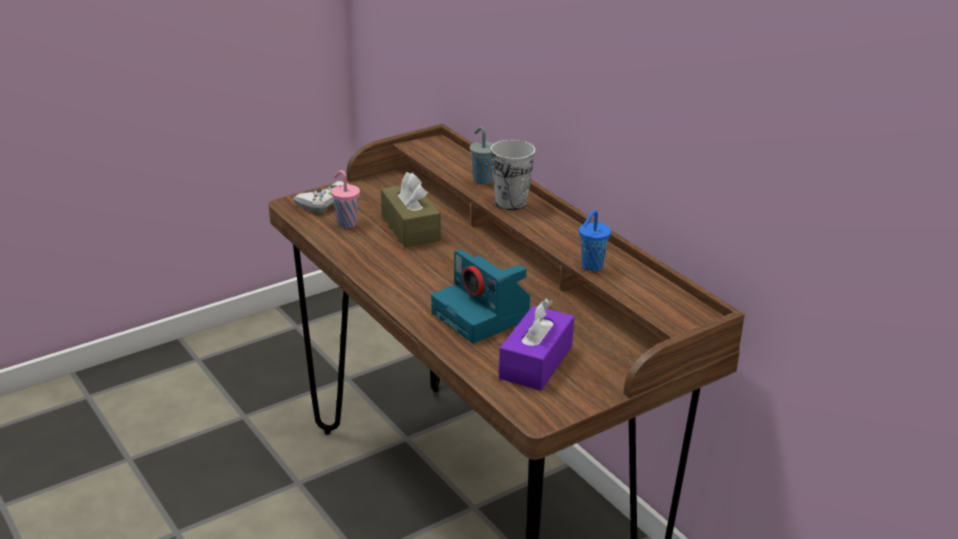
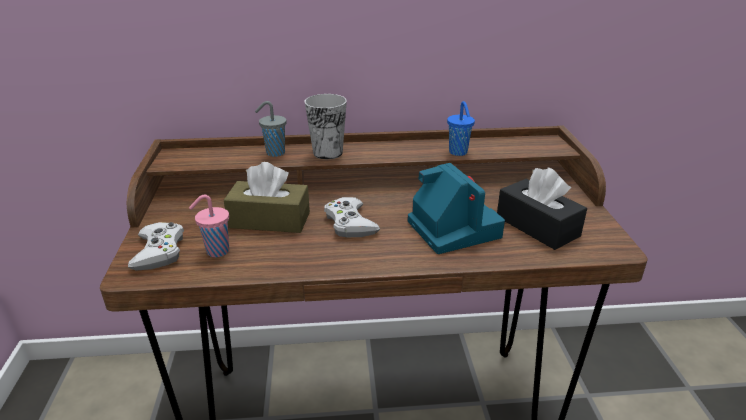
camera: 60 degrees left, 0 degrees up
camera [431,249,531,343] -> camera turned 105 degrees counterclockwise [408,163,505,254]
purple tissue box [499,298,574,391] -> black tissue box [497,168,587,250]
none -> white game controller [324,197,380,237]

